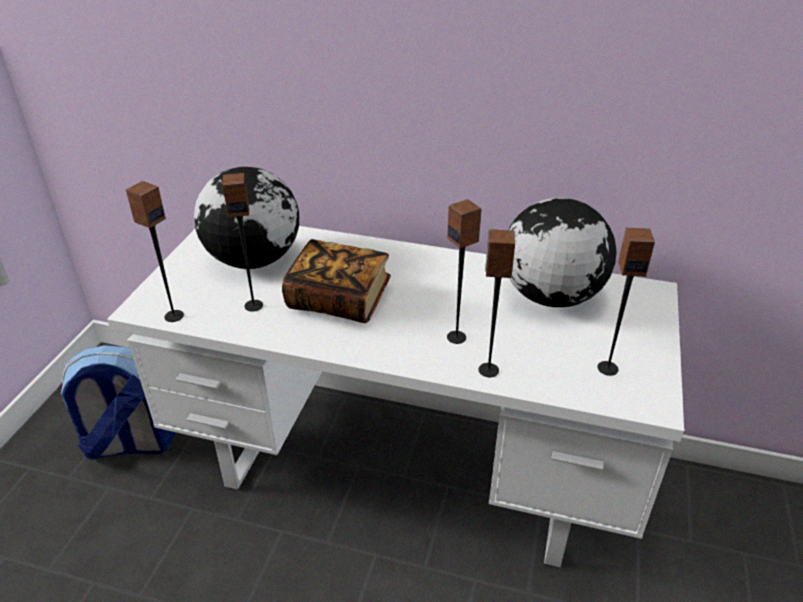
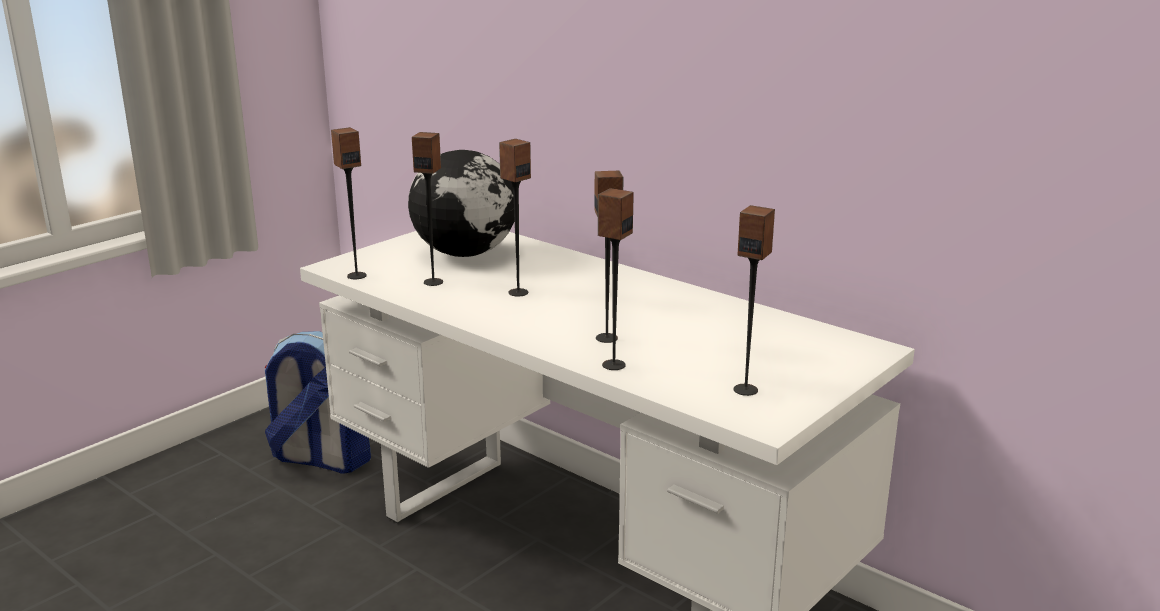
camera: 25 degrees right, 15 degrees down
book [282,239,391,323] -> speaker [499,139,531,297]
globe [508,198,616,307] -> none

